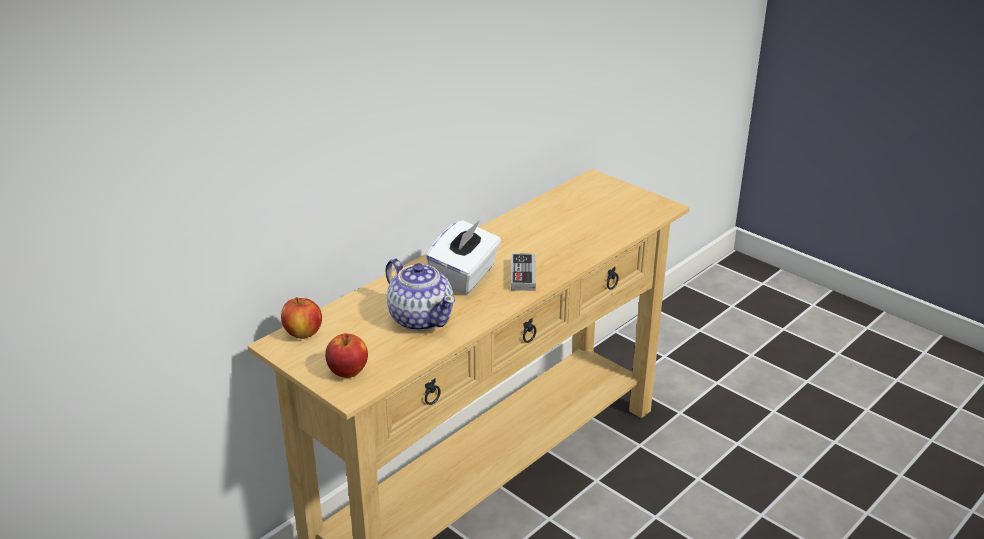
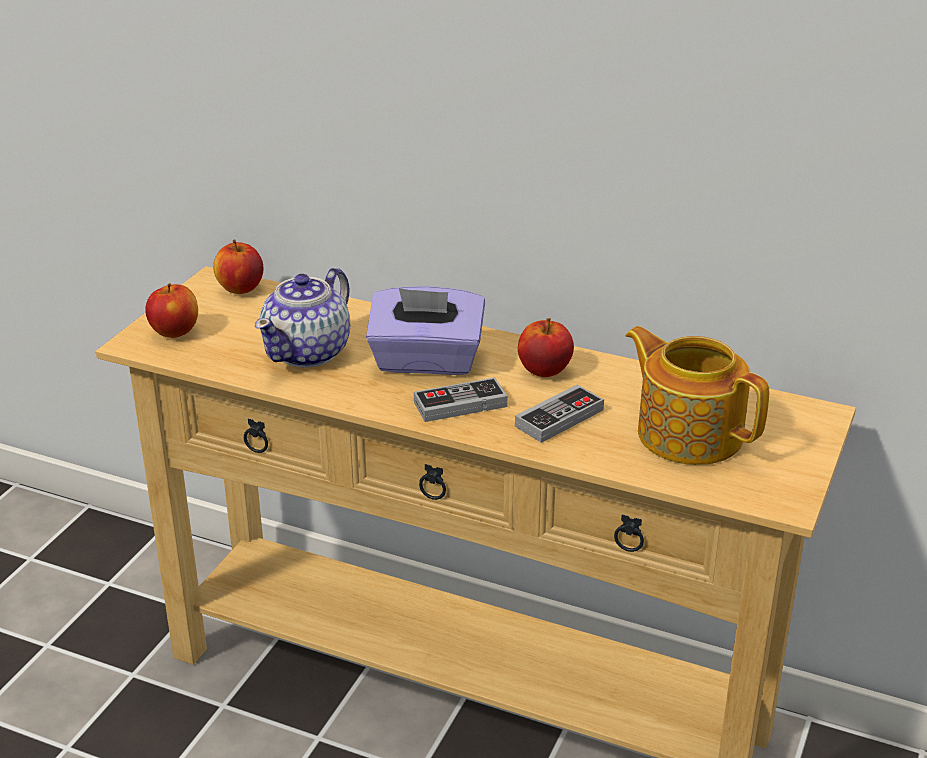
camera: 70 degrees right, 0 degrees up
white tissue box [426,220,501,295] -> purple tissue box [366,286,485,375]
none -> game controller [515,384,604,443]
none -> apple [518,318,574,377]
none -> teapot [625,326,770,465]

